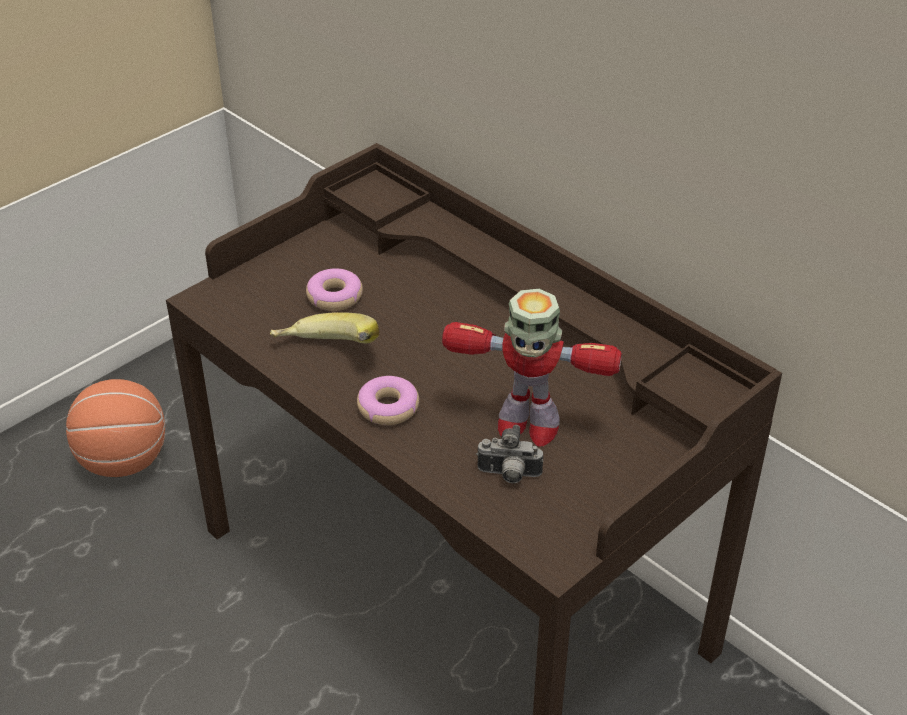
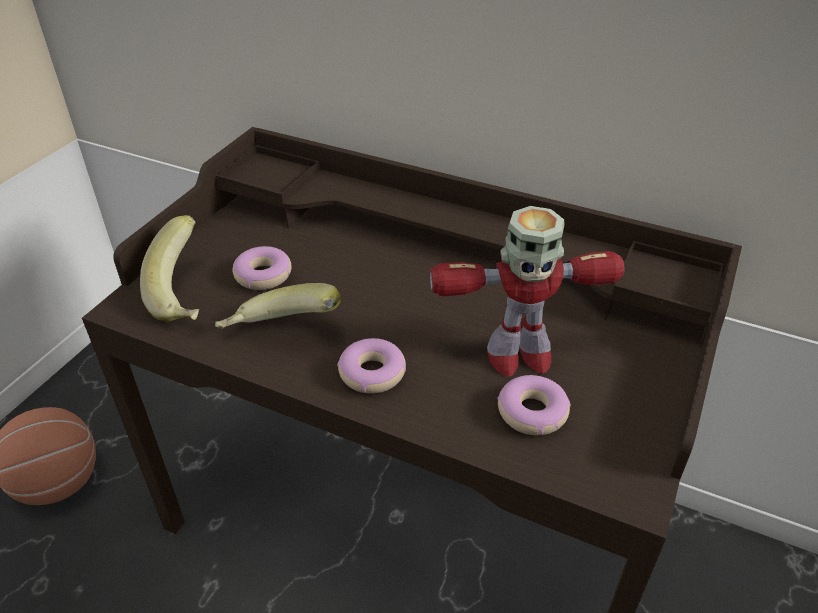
camera: 20 degrees left, 0 degrees up
camera [476,425,543,483] -> donut [497,375,571,435]
none -> banana [140,215,200,322]

